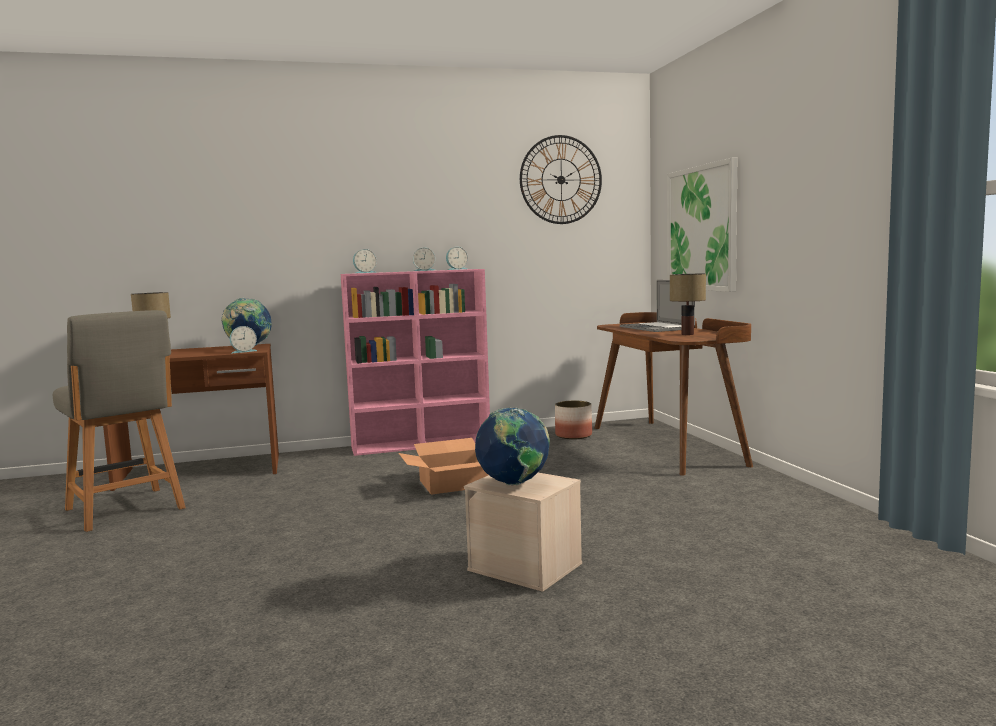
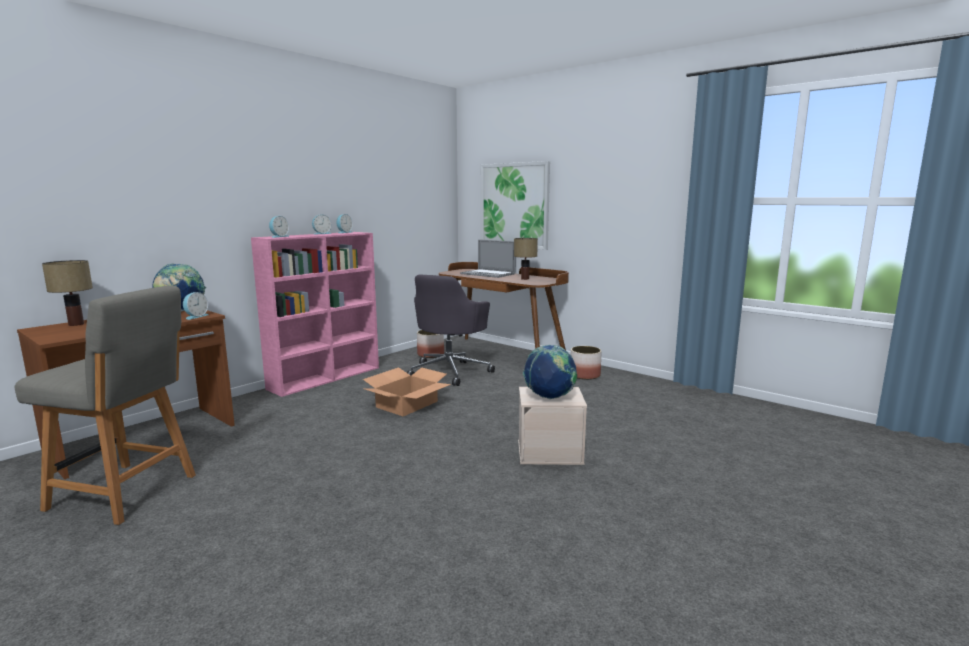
camera: 35 degrees left, 5 degrees up
wall clock [520,135,602,224] -> none
none -> grey office chair [407,275,495,386]
none -> planter [571,346,602,380]

